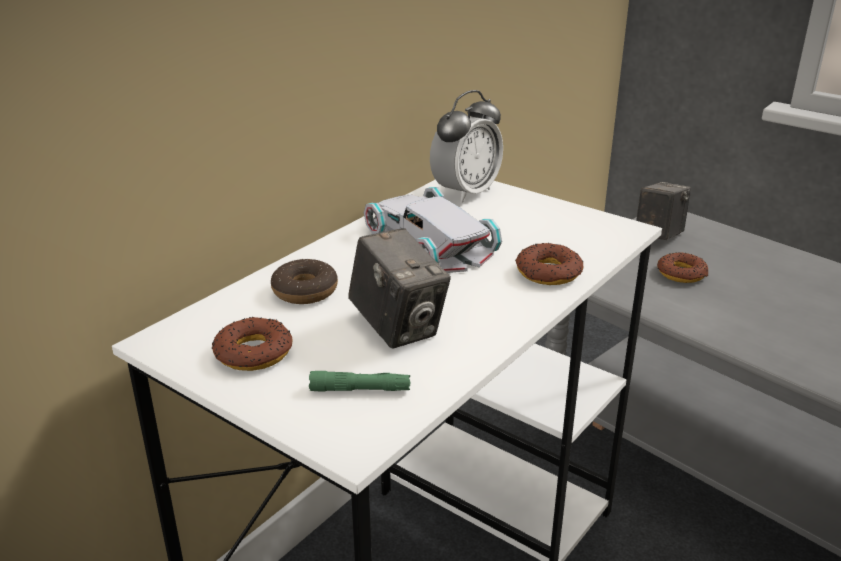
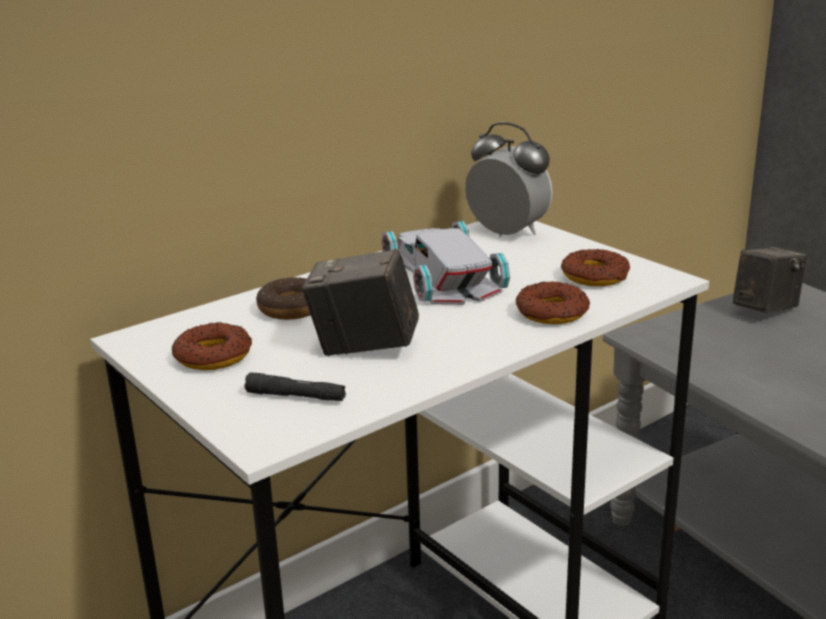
camera: 15 degrees right, 5 degrees down
green flashlight [309,371,410,392] -> black flashlight [244,373,346,401]
camera [348,228,451,348] -> camera turned 120 degrees clockwise [302,248,419,356]
alarm clock [430,90,503,203] -> alarm clock turned 105 degrees counterclockwise [465,122,553,237]
donut [657,252,708,283] -> donut moved to [561,249,630,286]

